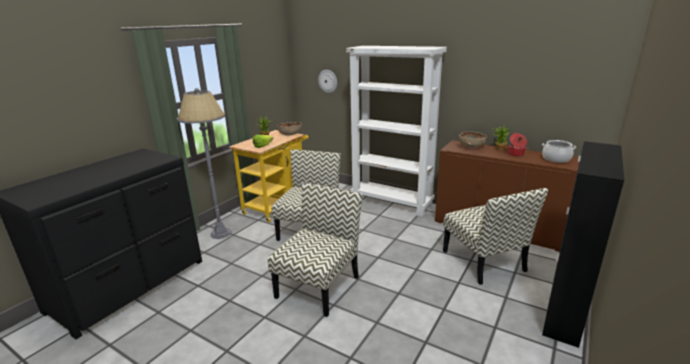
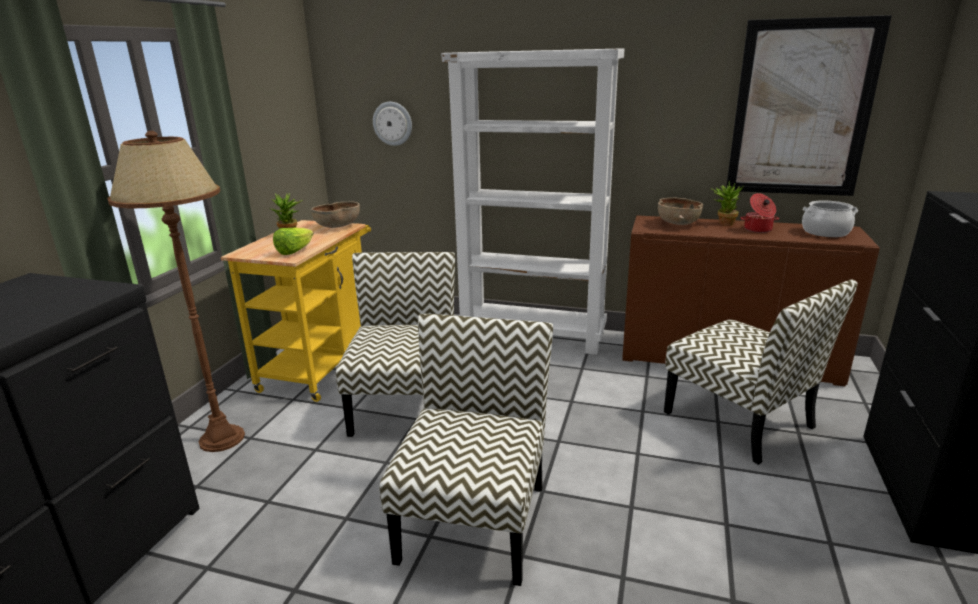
camera: 15 degrees left, 0 degrees up
grey floor lamp [177,88,231,239] -> brown floor lamp [107,131,245,452]
none -> picture [726,15,892,196]

